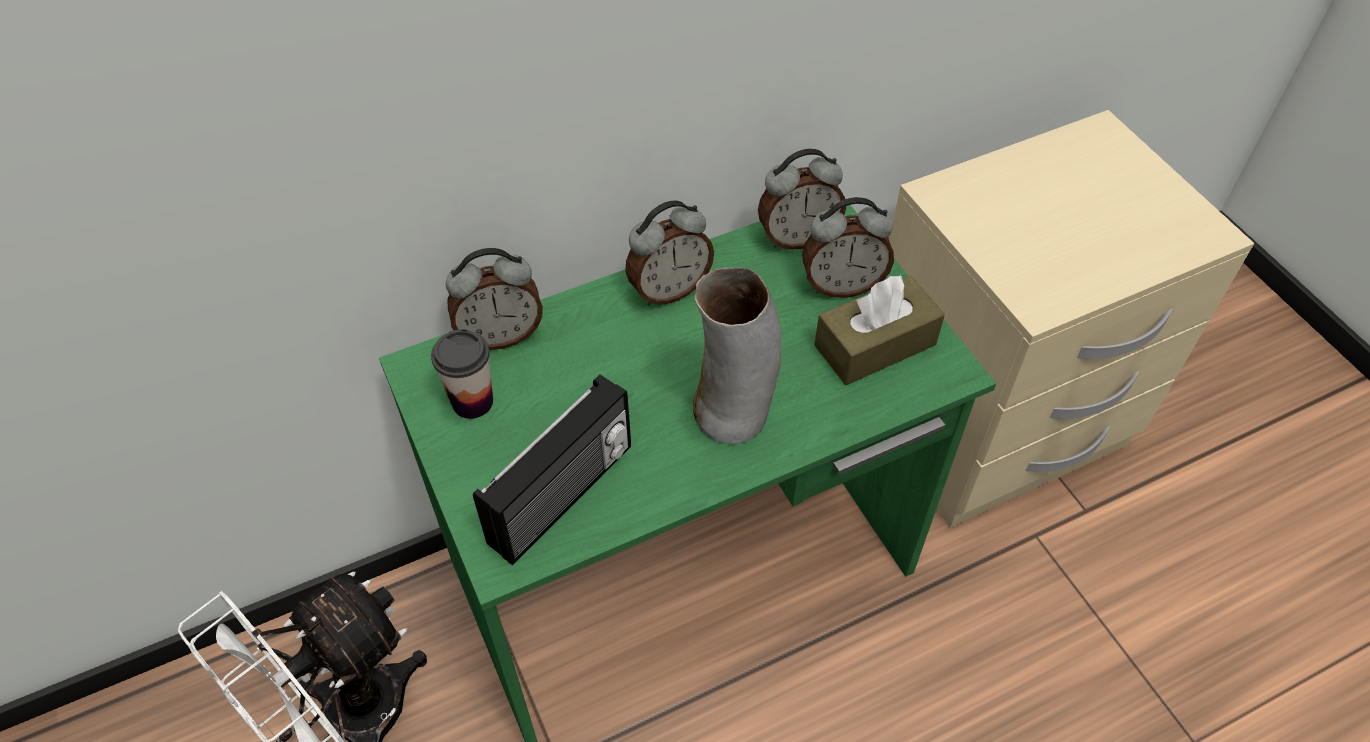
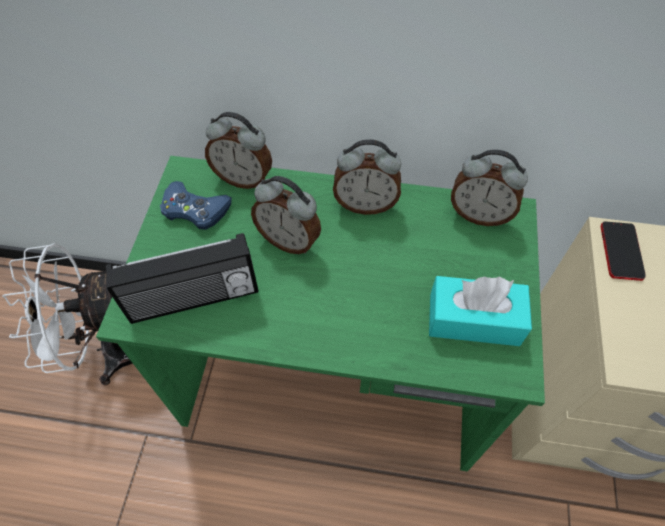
camera: 35 degrees right, 5 degrees up
cup [431,329,493,419] -> blue game controller [160,181,232,230]
vase [693,267,781,444] -> none
alarm clock [802,197,894,298] -> alarm clock moved to [251,176,321,254]
brown tissue box [814,274,945,385] -> turquoise tissue box [429,276,532,346]
none -> phone [601,221,646,281]

